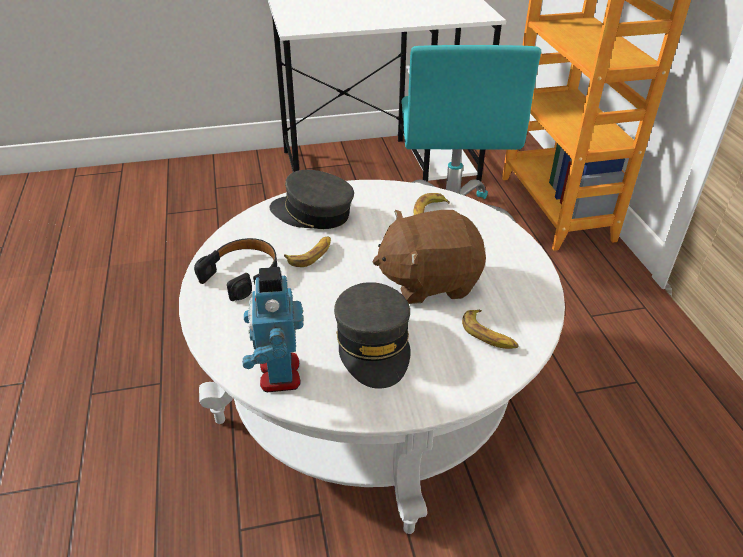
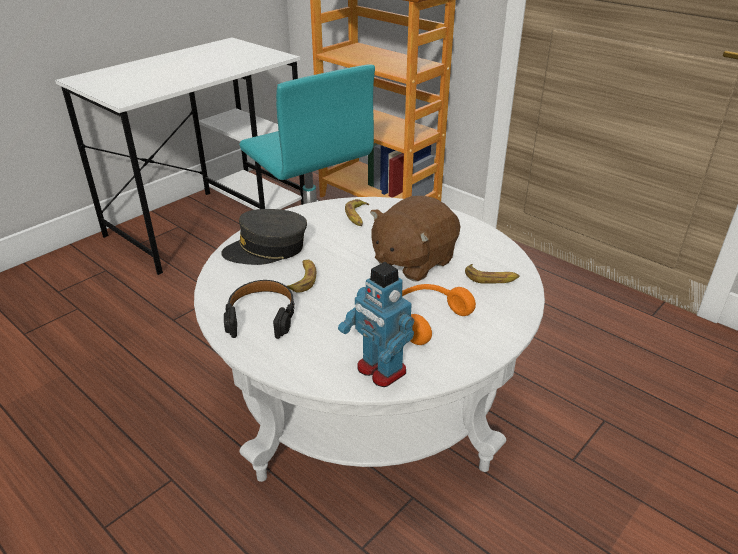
camera: 35 degrees left, 5 degrees down
grey cap [334,282,411,388] -> orange headphones [402,284,476,345]

